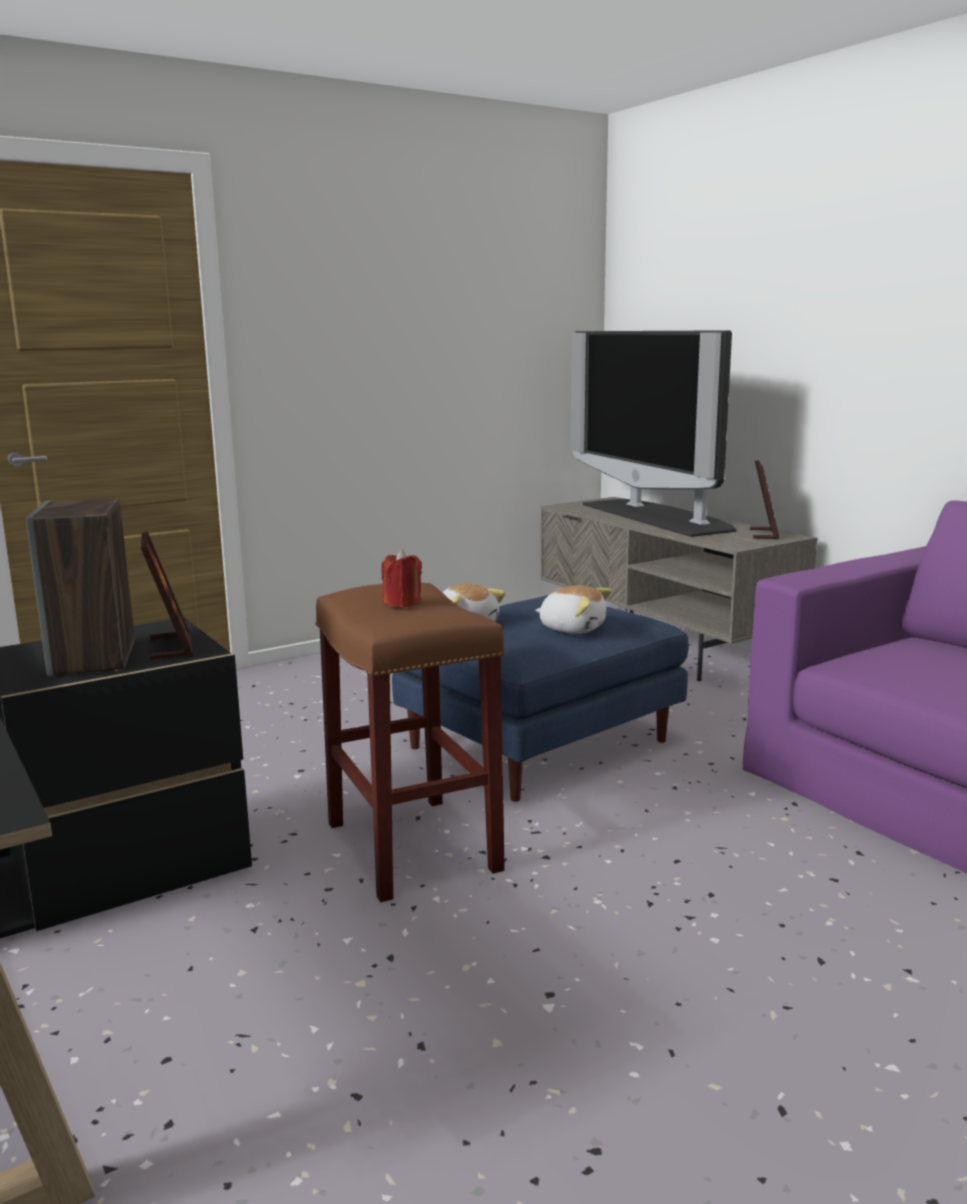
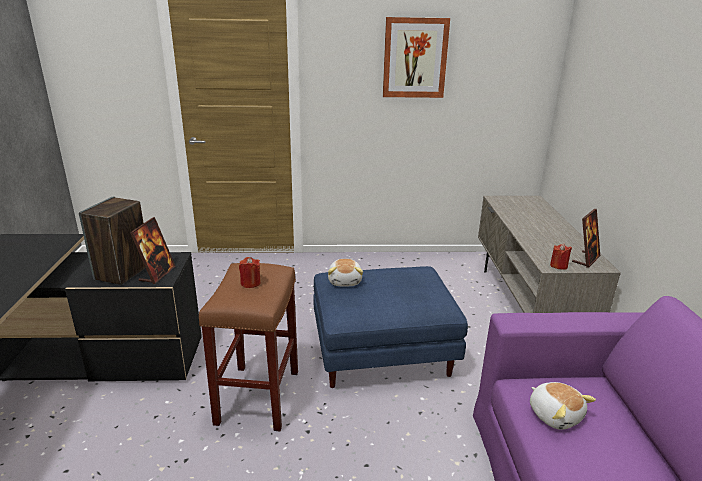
camera: 30 degrees right, 10 degrees up
plush toy [535,585,612,634] -> plush toy moved to [530,382,596,430]
television [570,330,737,537] -> none
none -> picture [383,17,450,98]
none -> red candle [550,244,572,270]

